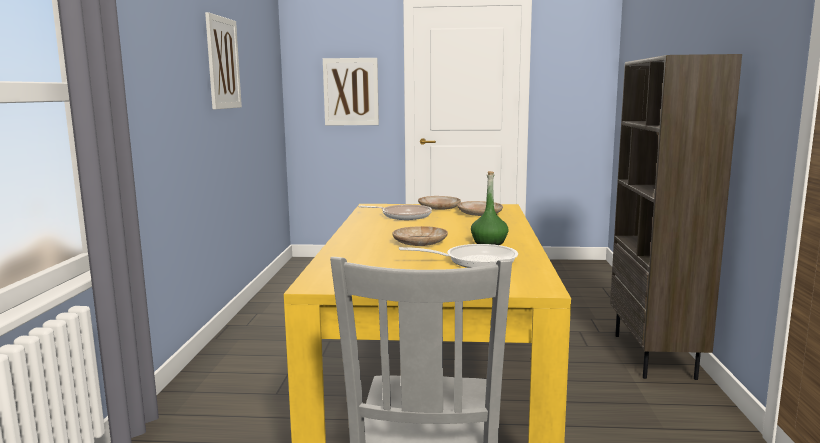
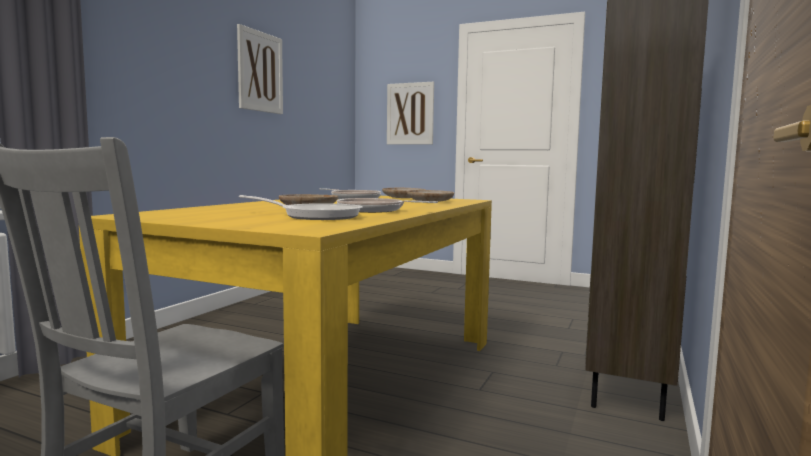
camera: 20 degrees right, 5 degrees down
green bottle [471,171,509,245] -> frying pan [337,198,438,213]

